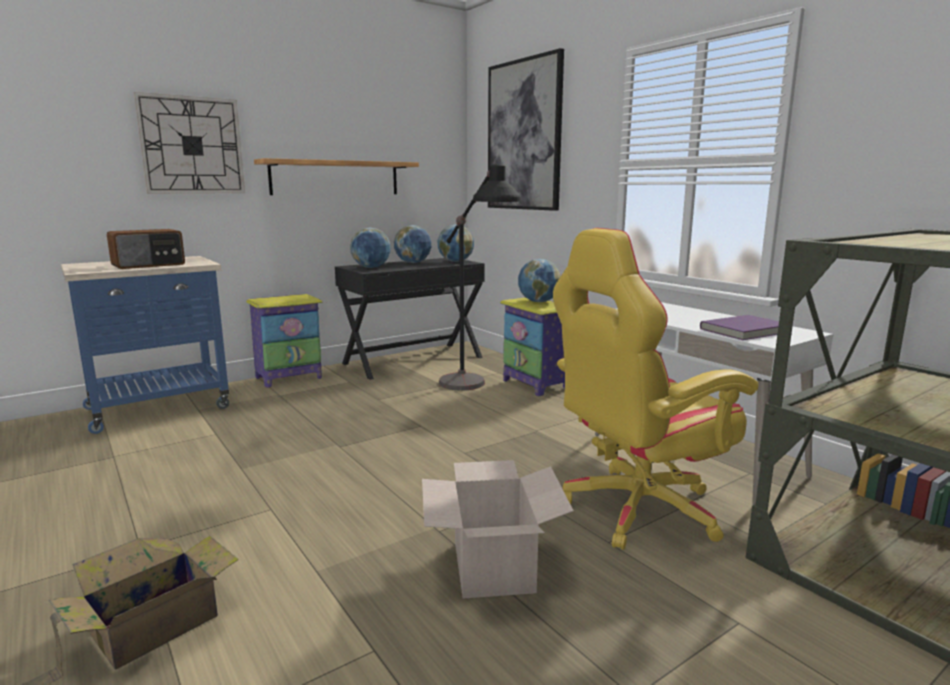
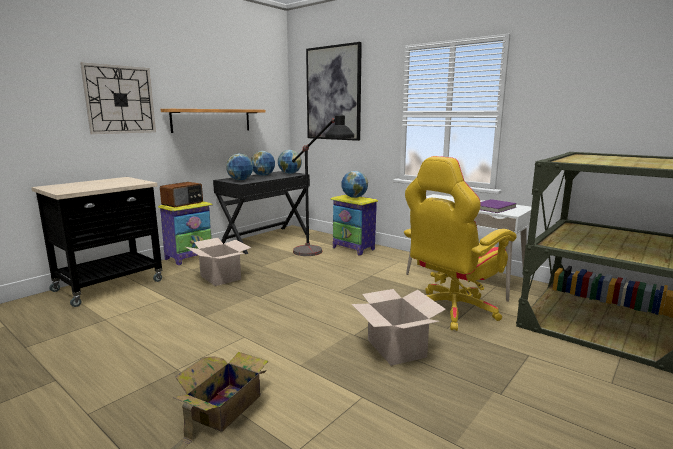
camera: 15 degrees left, 0 degrees up
blue cart [61,256,229,434] -> black cart [31,177,162,307]
radio [107,229,185,269] -> radio moved to [160,182,203,207]
none -> cardboard box [186,238,252,286]

